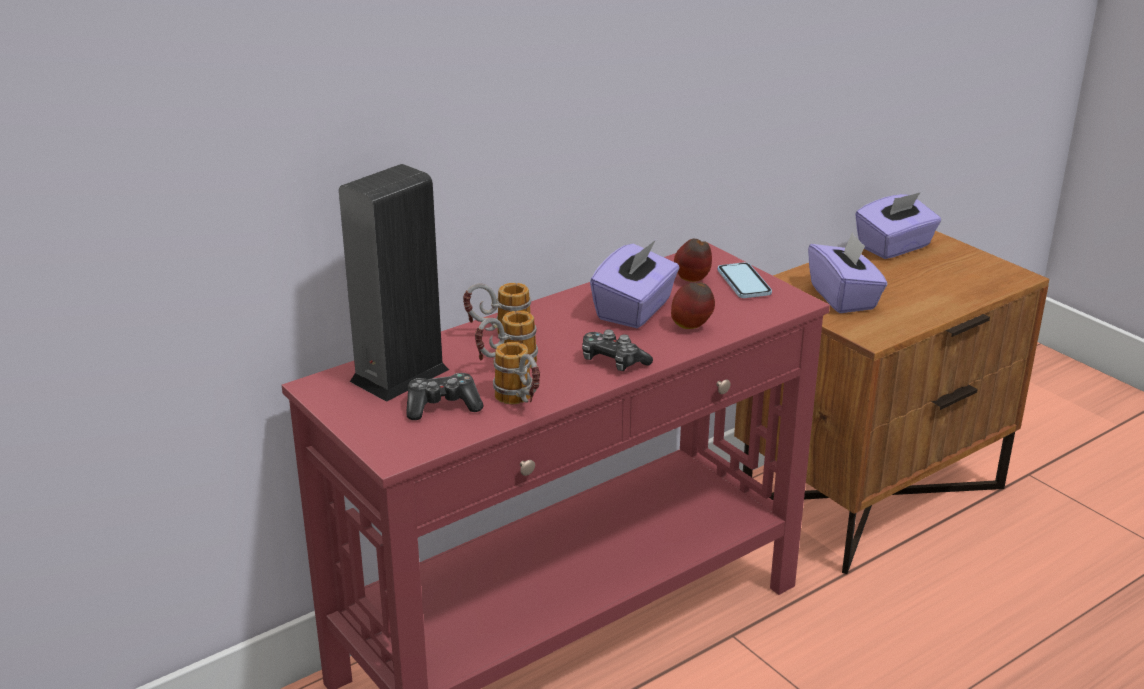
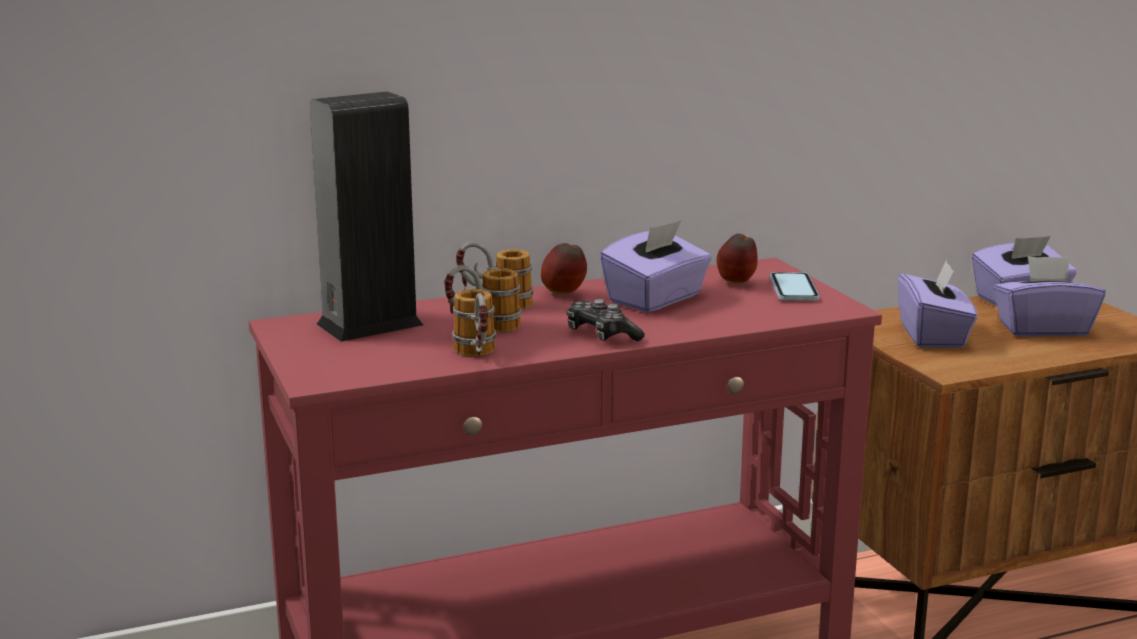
camera: 15 degrees right, 10 degrees down
game controller [406,373,483,420] -> none
apple [671,282,715,329] -> apple moved to [541,243,587,294]
none -> purple tissue box [993,256,1105,337]

